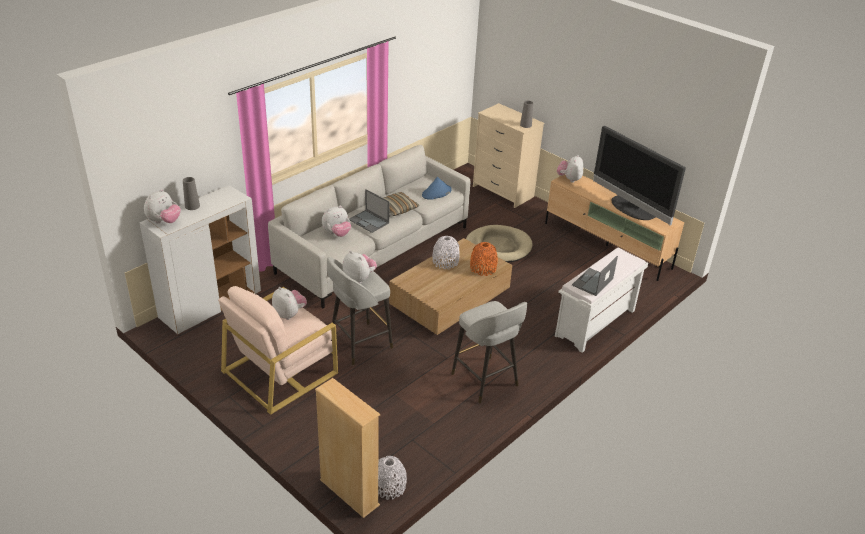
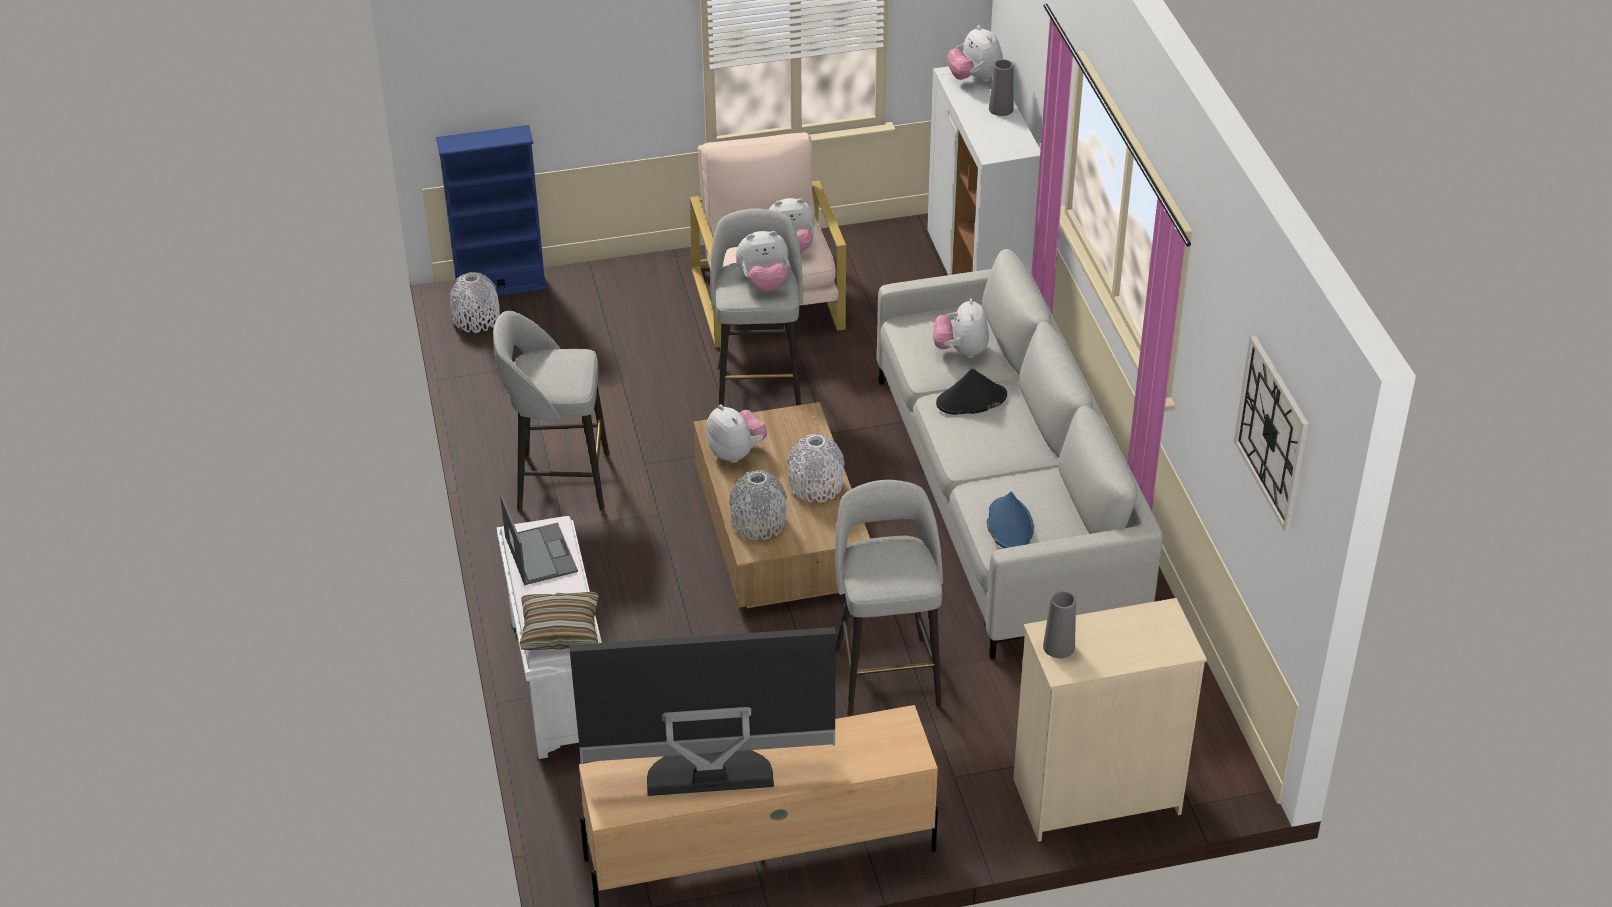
camera: 125 degrees right, 5 degrees up
beige bookcase [315,378,380,518] -> blue bookcase [436,125,547,301]
laptop [349,189,390,233] -> black hat [936,369,1007,415]
pillow [384,192,420,216] -> pillow moved to [520,592,599,650]
beige dog bed [466,225,533,262] -> grey stool [835,480,943,716]
orange vase [470,242,498,276] -> grey vase [729,470,787,540]
plush toy [557,155,583,183] -> plush toy moved to [706,405,767,463]
none -> wall clock [1234,336,1309,531]

